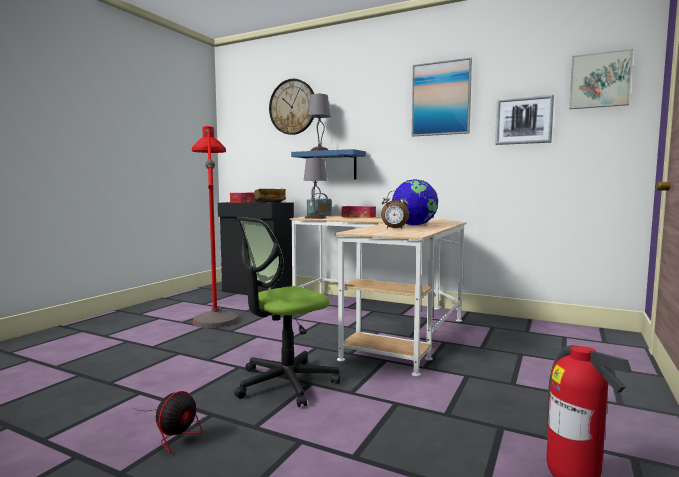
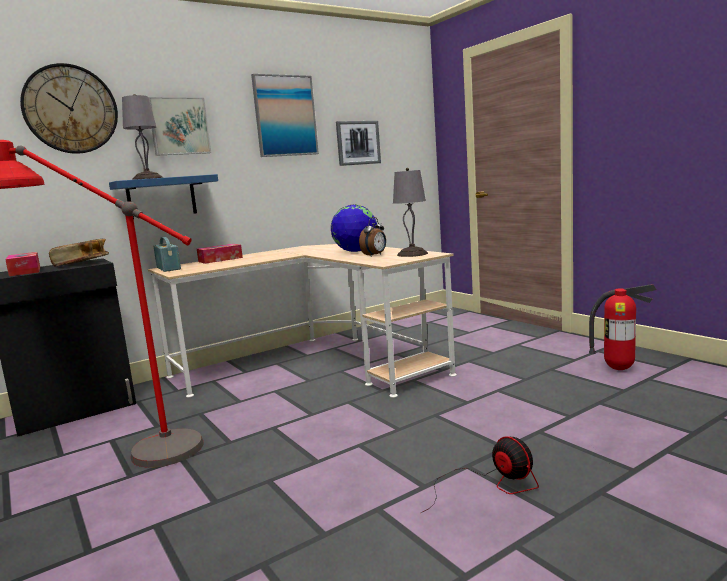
camera: 60 degrees left, 5 degrees up
office chair [234,217,340,407] -> none
grey table lamp [304,156,327,219] -> grey table lamp moved to [393,168,428,257]
picture [569,49,633,109] -> picture moved to [148,97,211,156]

